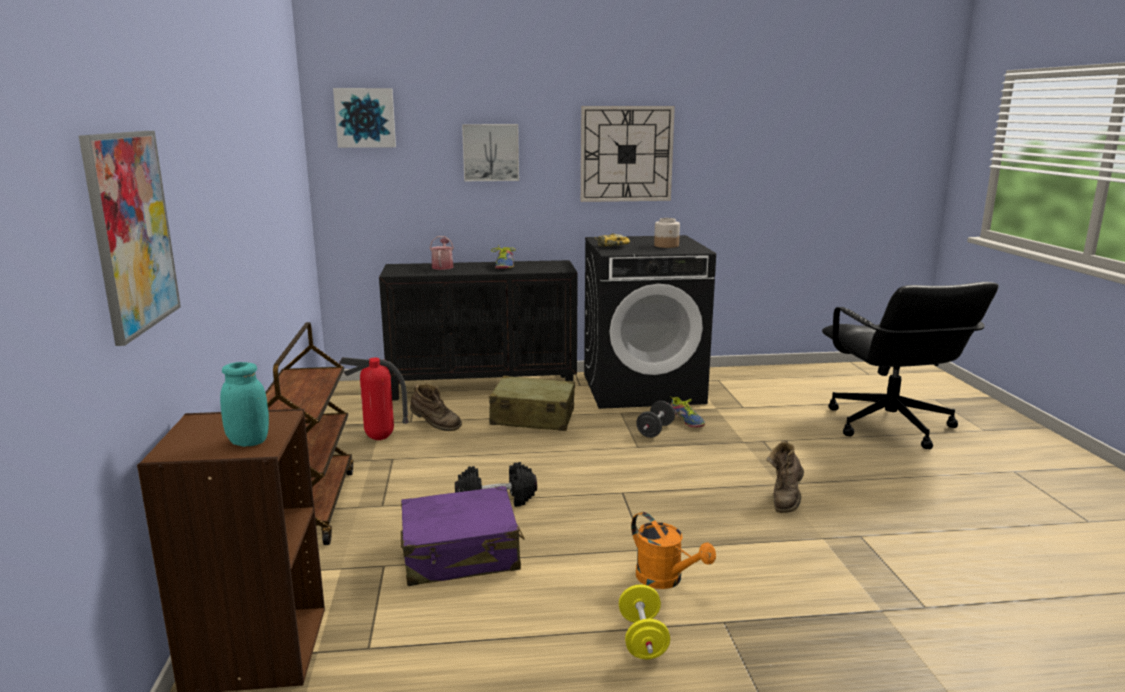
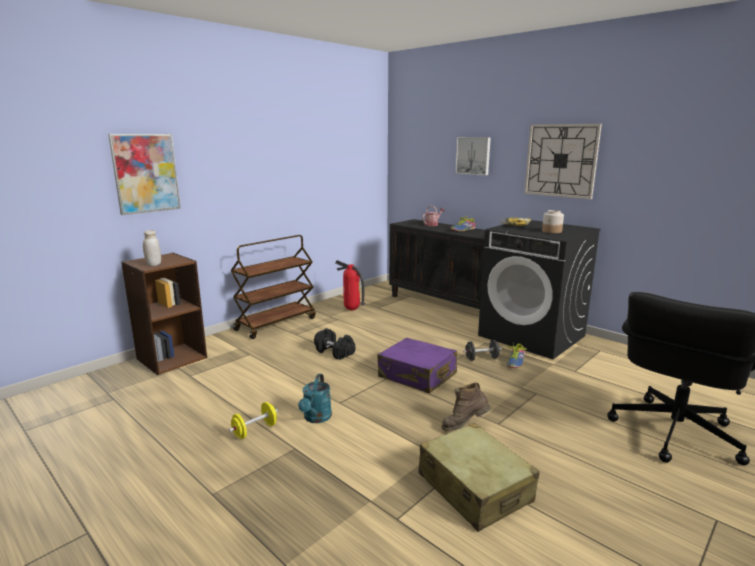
camera: 50 degrees right, 0 degrees up
turquoise jar [220,362,269,447] -> white jar [143,230,161,266]
picture [333,88,396,148] -> none
purple suitcase [401,486,525,586] -> purple suitcase moved to [377,338,457,393]
brown boot [410,383,462,431] -> none
beige suitcase [489,375,575,431] -> beige suitcase moved to [418,423,540,532]
orange watering can [631,512,716,589] -> turquoise watering can [298,374,332,423]

